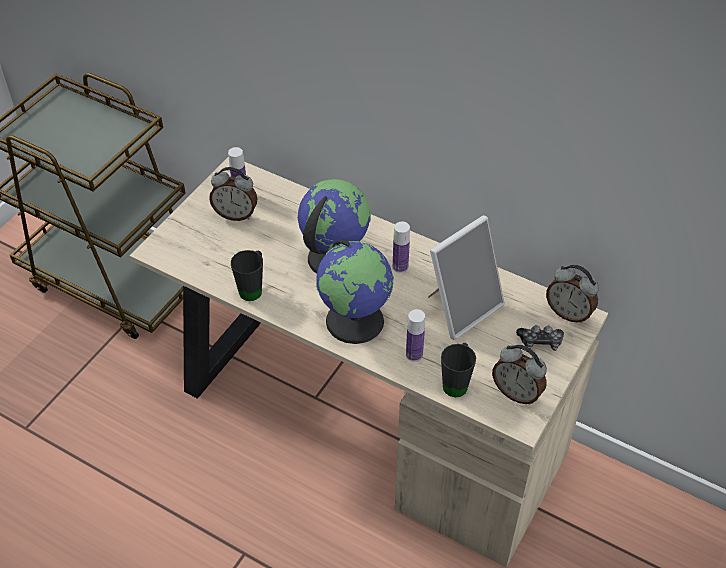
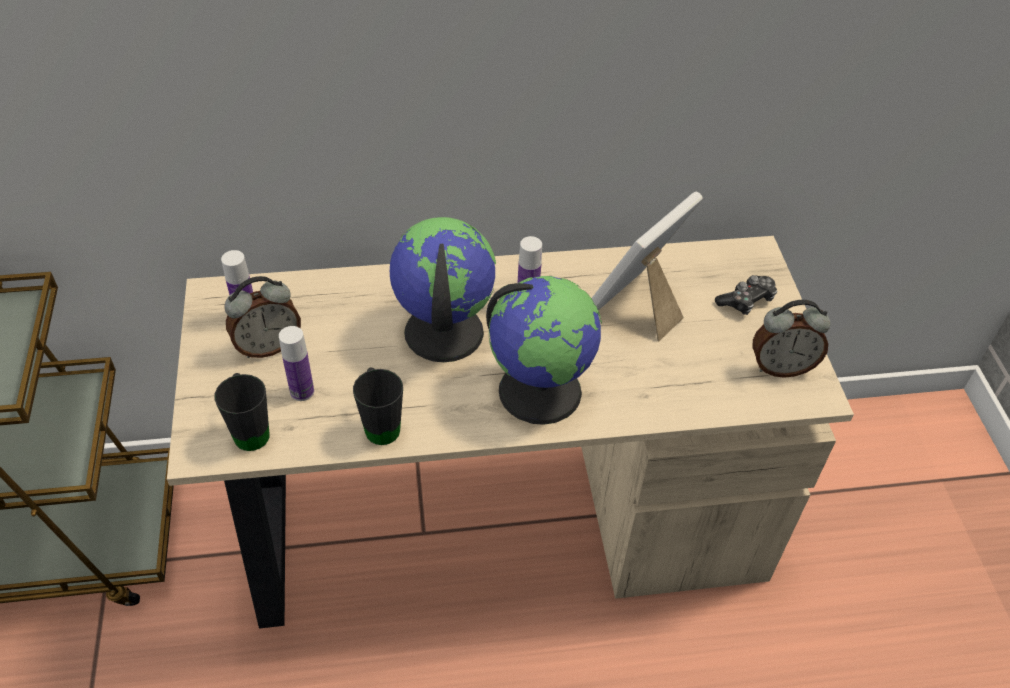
camera: 40 degrees left, 0 degrees up
bottle [406,309,425,362] -> bottle moved to [279,326,314,401]
picture frame [428,215,504,340] -> picture frame turned 150 degrees counterclockwise [592,191,703,341]
black mug [441,343,476,397] -> black mug moved to [214,373,269,451]
alarm clock [546,265,599,323] -> none

